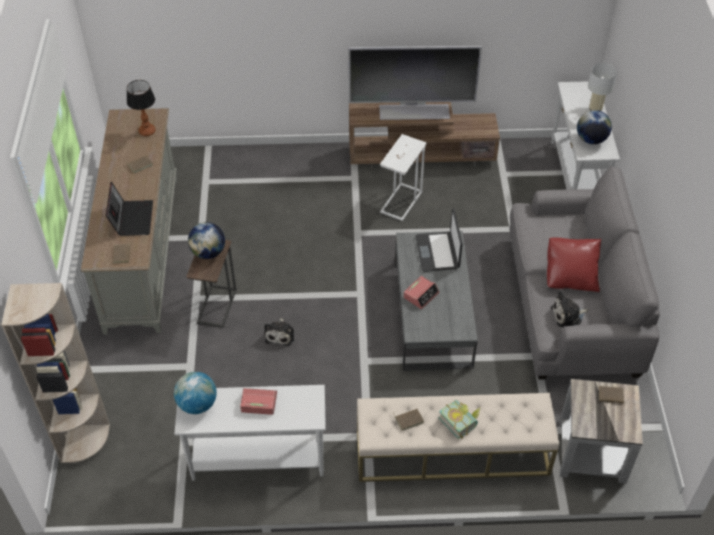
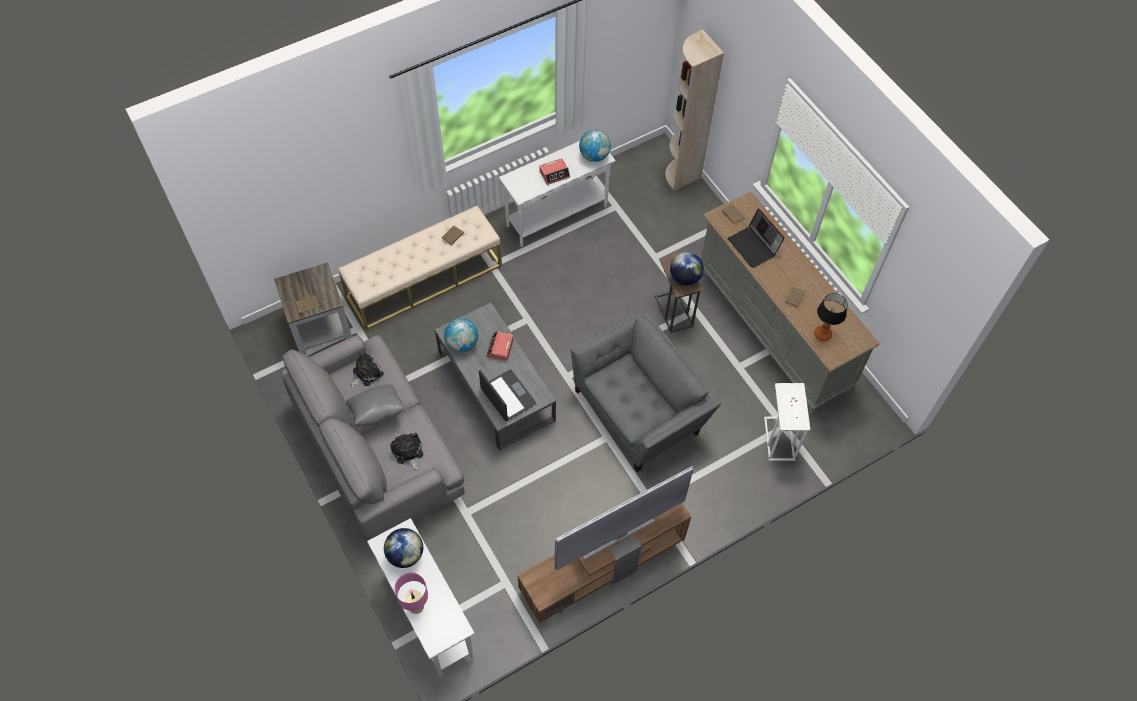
camera: 150 degrees right, 10 degrees up
plush toy [264,317,294,346] -> plush toy moved to [390,433,423,471]
white side table [380,134,427,221] -> white side table moved to [764,383,810,461]
book [439,400,480,439] -> none
red pillow [547,238,602,292] -> grey pillow [346,384,404,426]
white table lamp [588,63,617,111] -> pink table lamp [395,573,428,614]
none -> globe [444,318,478,352]
none -> grey armchair [571,308,722,472]

